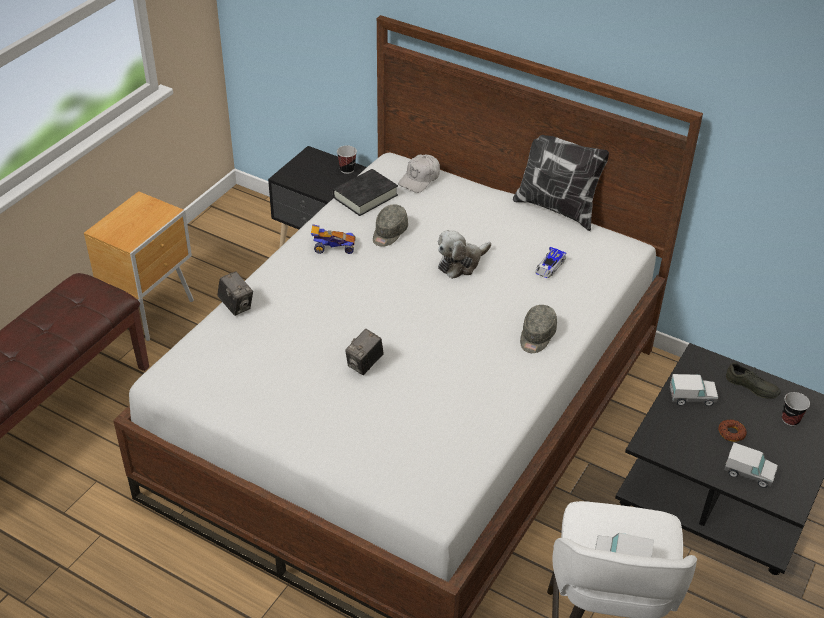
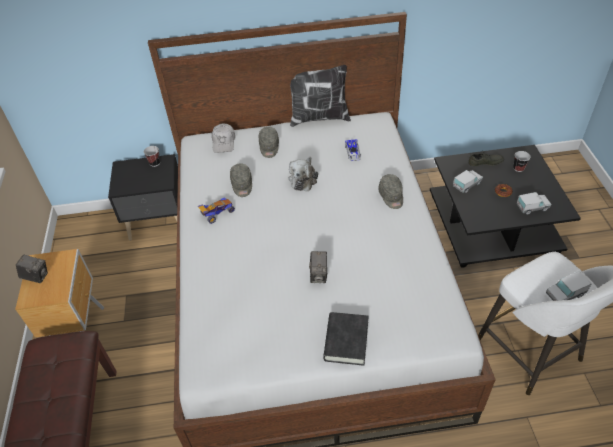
camera: 35 degrees left, 5 degrees up
camera [217,271,253,316] -> camera moved to [16,255,48,283]
black book [333,169,398,216] -> black book moved to [323,312,369,366]
none -> grey cap [259,127,279,158]

